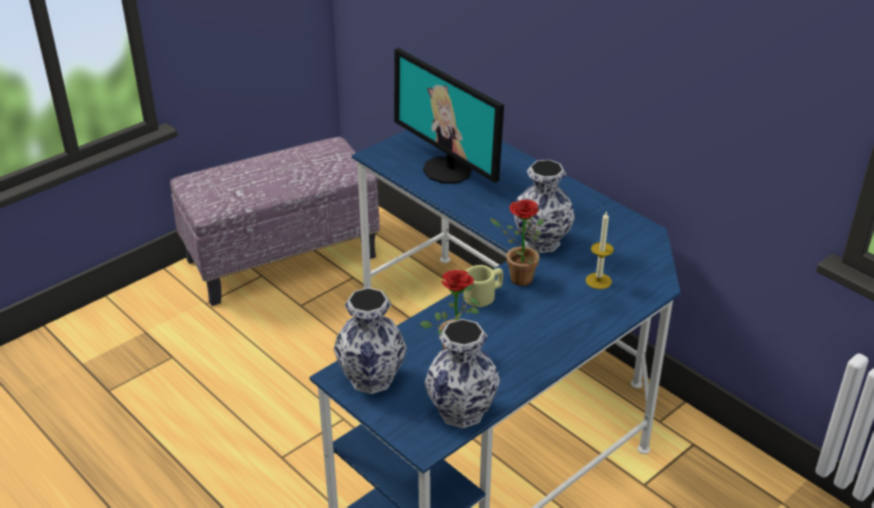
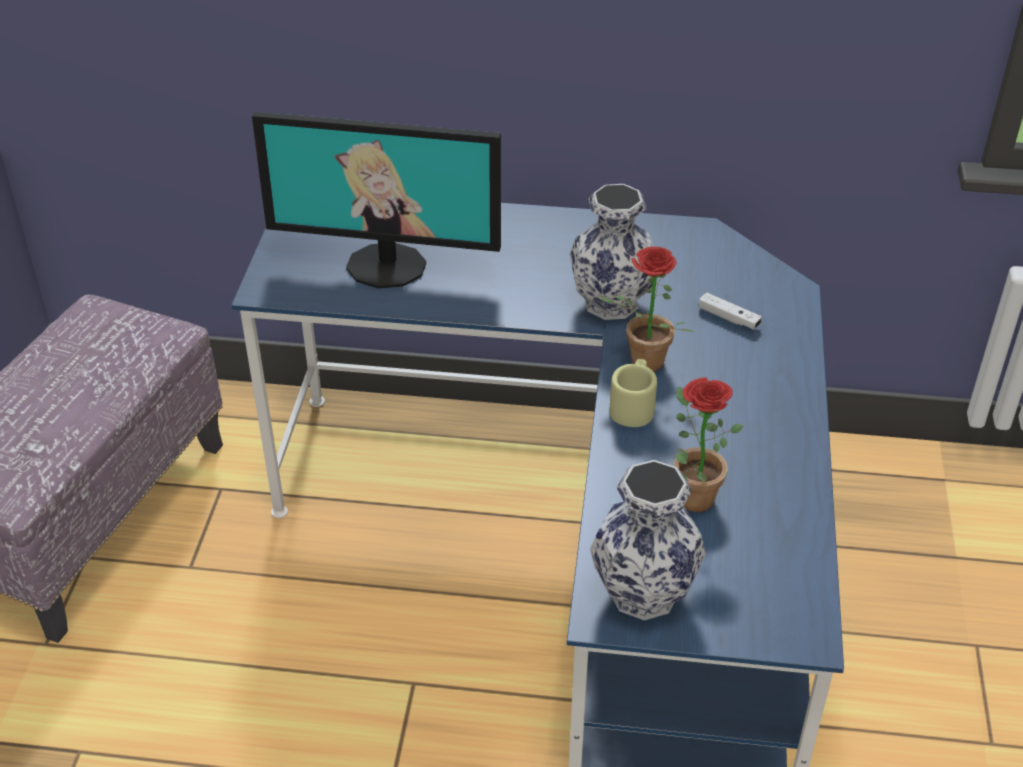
camera: 40 degrees left, 5 degrees up
vase [425,319,500,428] -> none
candle [586,211,614,289] -> white game controller [698,293,762,329]

